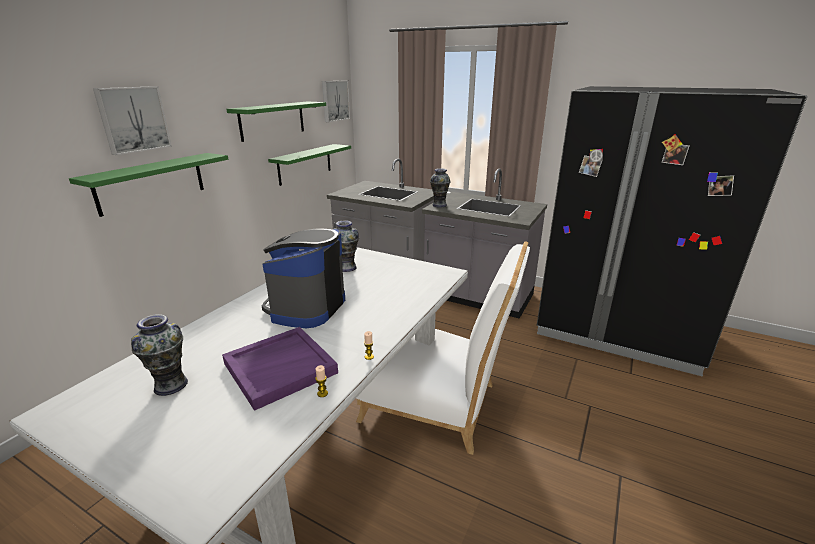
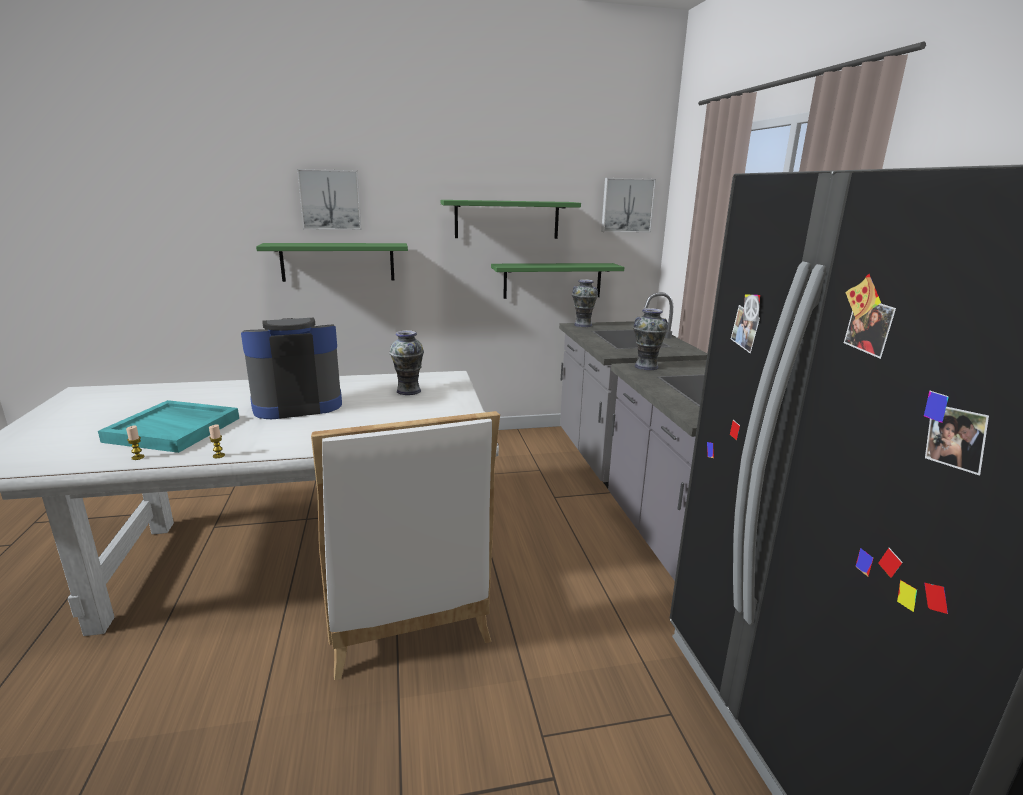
camera: 50 degrees right, 5 degrees down
vase [131,314,188,396] -> vase moved to [572,279,598,327]
purple tray [222,327,338,411] -> turquoise tray [98,400,239,453]

